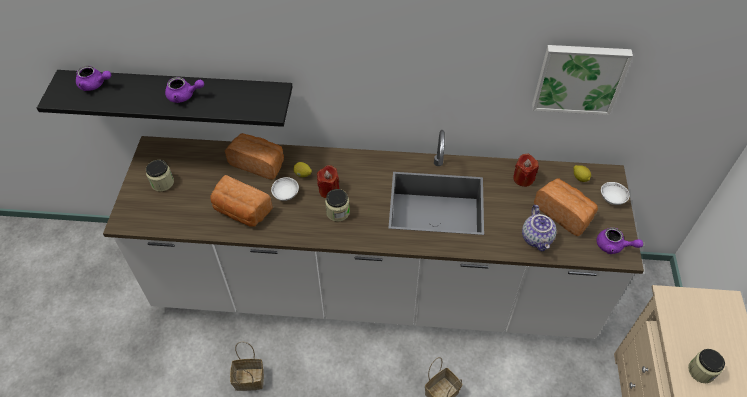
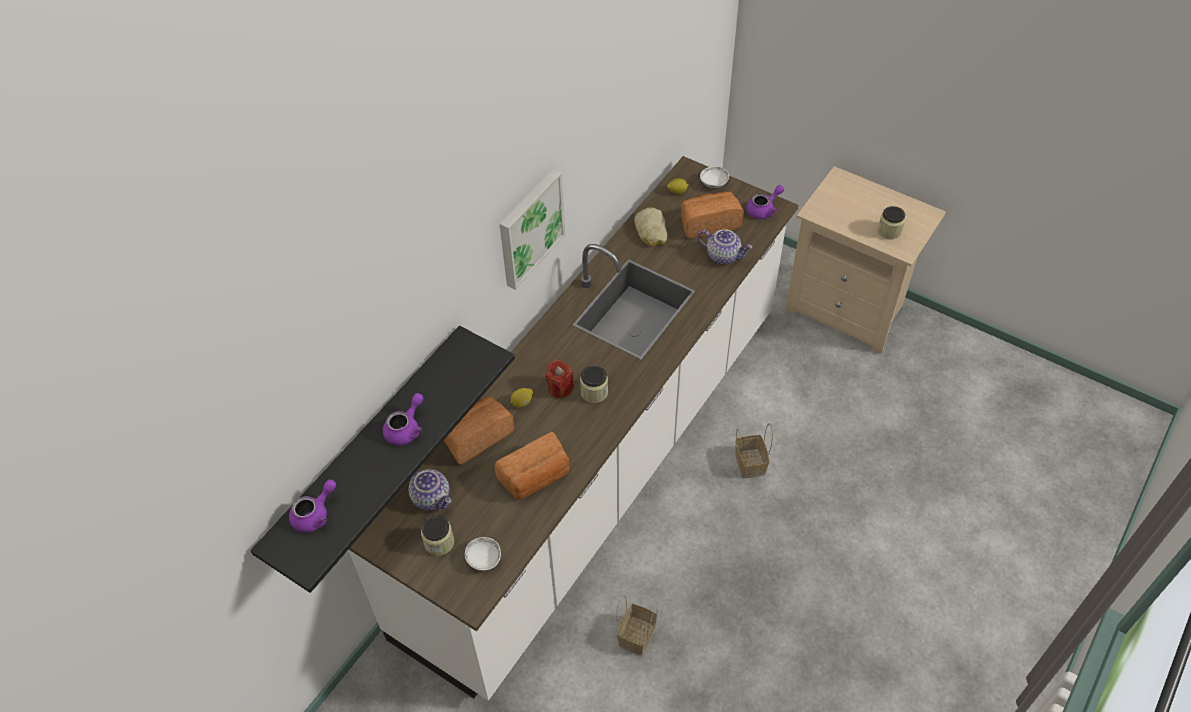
camera: 60 degrees left, 0 degrees up
white bowl [271,177,299,201] -> white bowl moved to [465,537,501,571]
red candle [513,153,539,187] -> bread [634,208,667,246]
picture [532,45,633,115] -> picture moved to [499,169,565,290]
none -> teapot [409,469,452,510]

